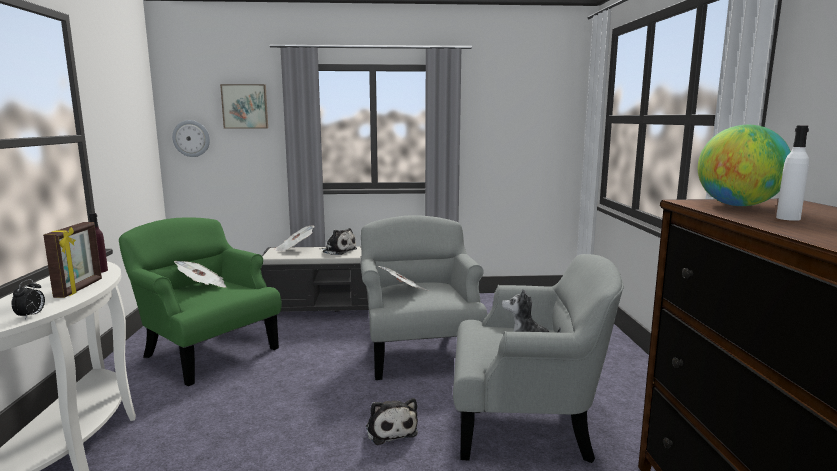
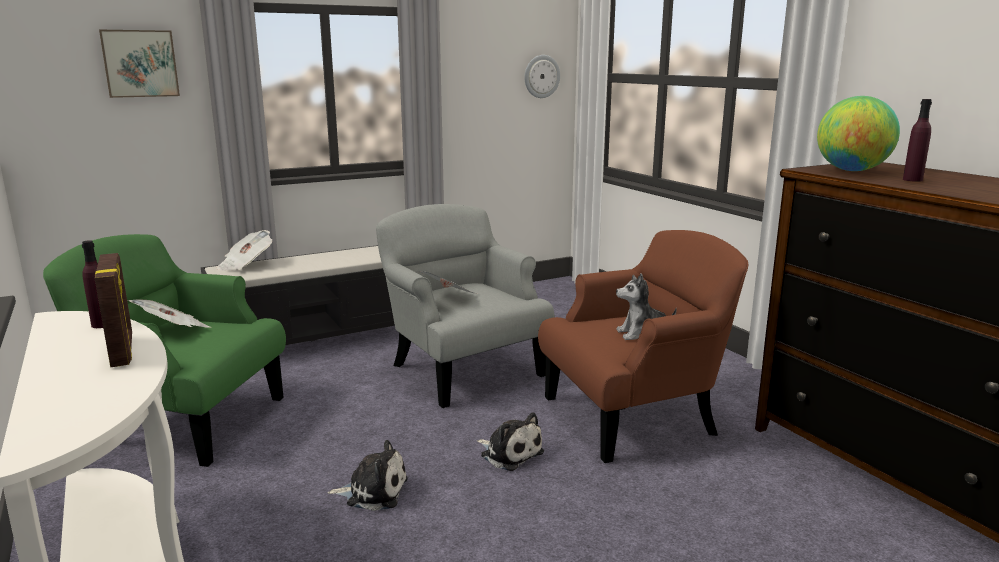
camera: 25 degrees left, 5 degrees up
alarm clock [11,279,45,320] -> none
wall clock [172,120,210,157] -> wall clock moved to [524,55,560,98]
plush toy [319,228,357,255] -> plush toy moved to [328,440,408,511]
grey armchair [453,254,624,463] -> brown armchair [538,230,749,463]
white bottle [776,126,809,221] -> purple bottle [903,99,932,182]

